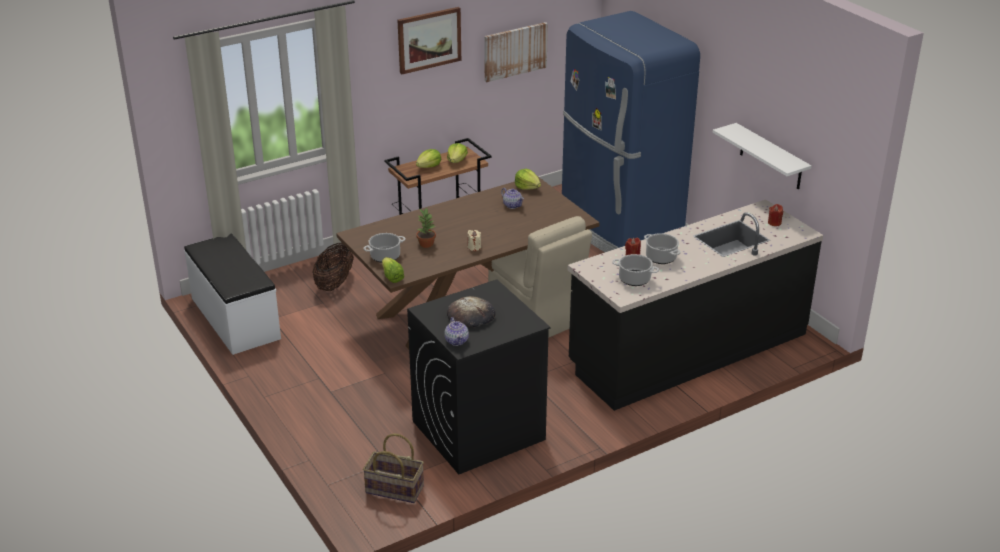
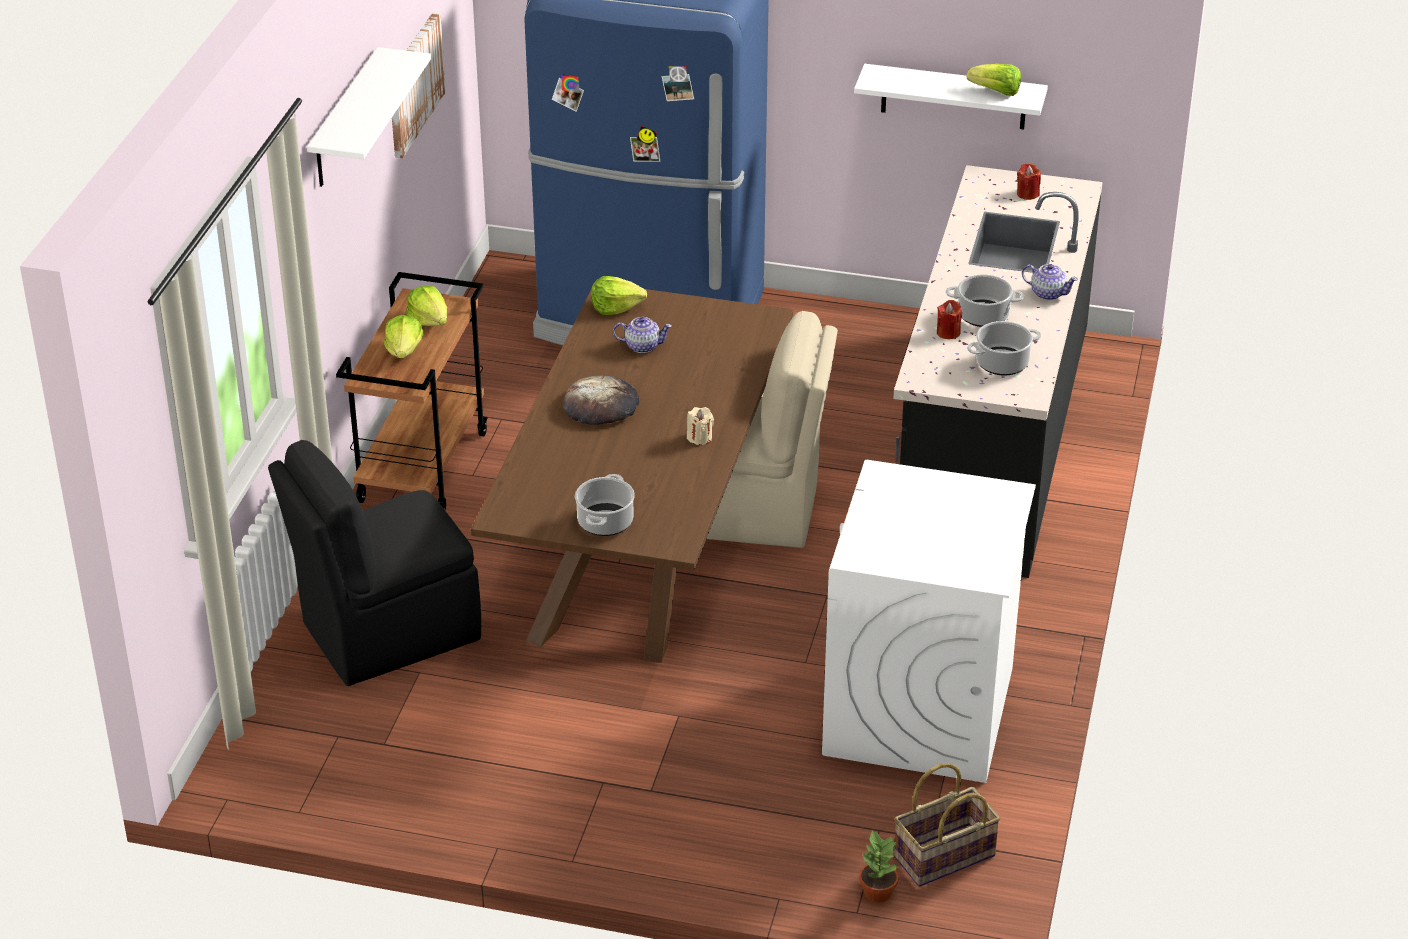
camera: 45 degrees left, 5 degrees up
white bench [184,234,281,355] -> none
basket [313,243,354,291] -> black chair [268,440,481,686]
lettuce [382,257,404,283] -> lettuce moved to [967,64,1021,96]
picture [398,7,461,74] -> white shelf [307,47,431,187]
black washing machine [407,279,551,474] -> white washing machine [822,460,1036,783]
potted plant [416,208,436,248] -> potted plant moved to [859,830,899,903]
teapot [444,317,469,346] -> teapot moved to [1022,264,1078,300]
bread [447,296,496,328] -> bread moved to [563,375,639,425]

